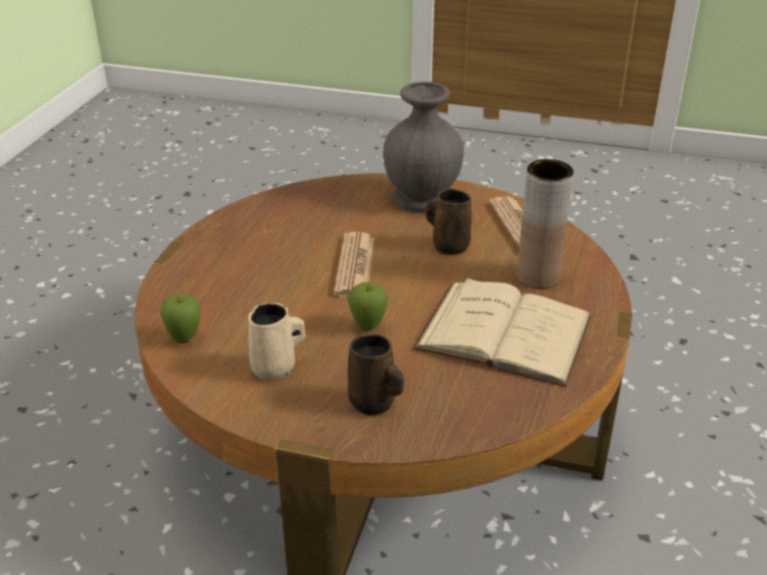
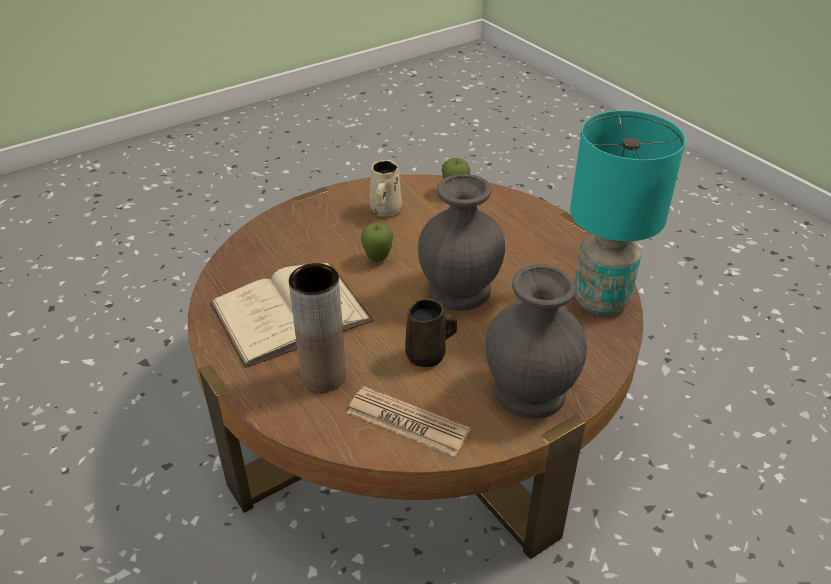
camera: 130 degrees right, 5 degrees up
newspaper [334,232,375,297] -> grey vase [418,174,505,311]
brown mug [348,334,404,415] -> none
none -> turquoise table lamp [570,111,685,315]

